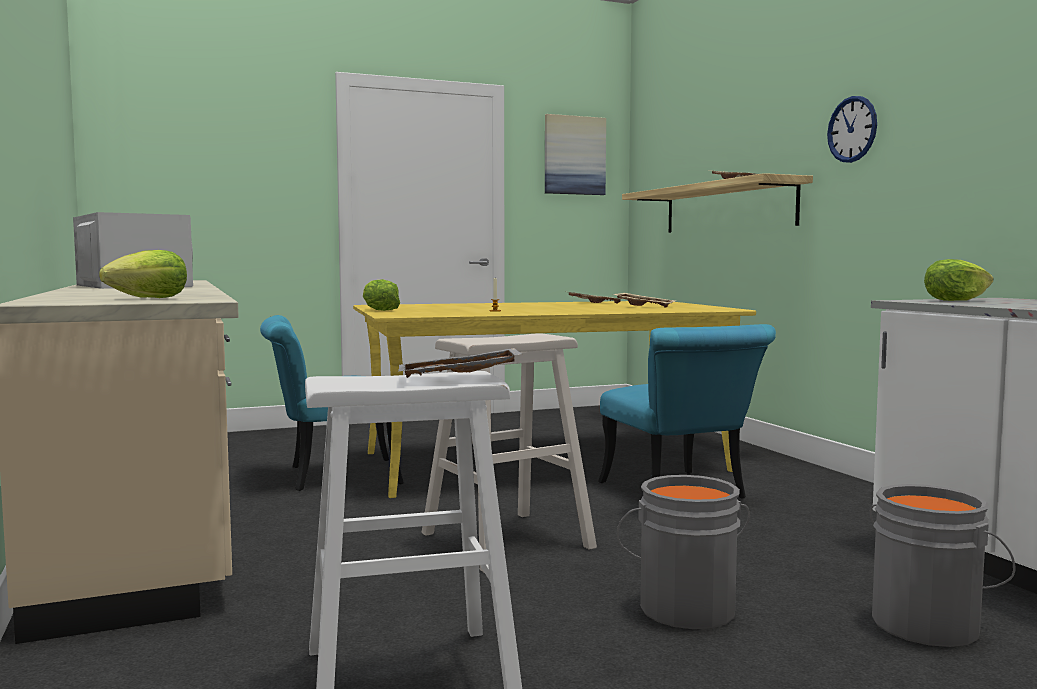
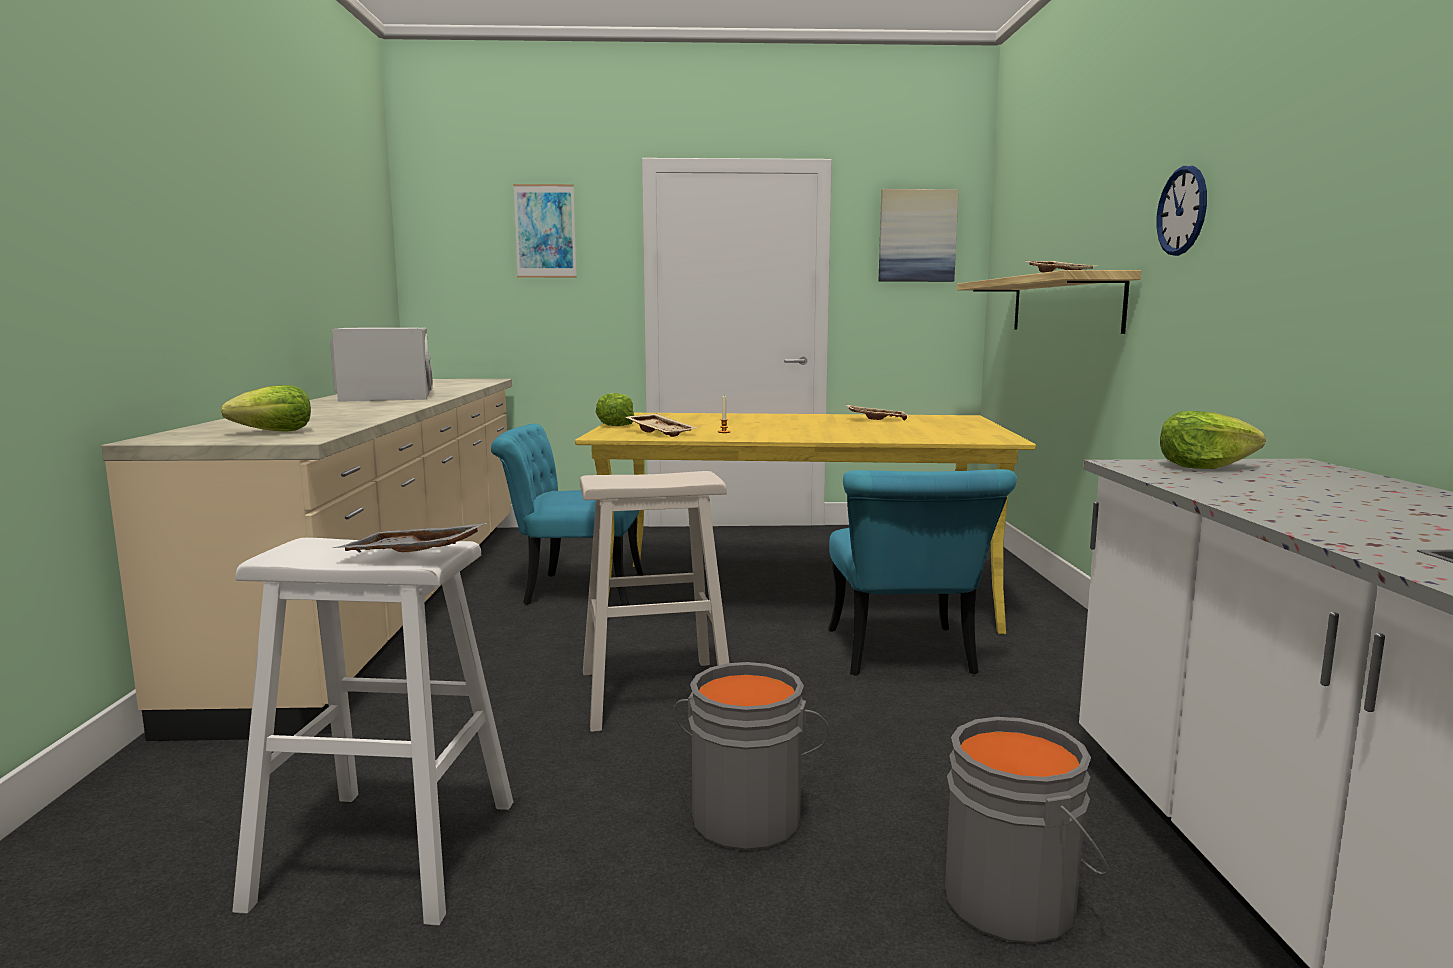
camera: 20 degrees right, 5 degrees up
beige tray [613,293,676,307] -> beige tray moved to [626,414,698,437]
none -> picture [513,184,577,278]

